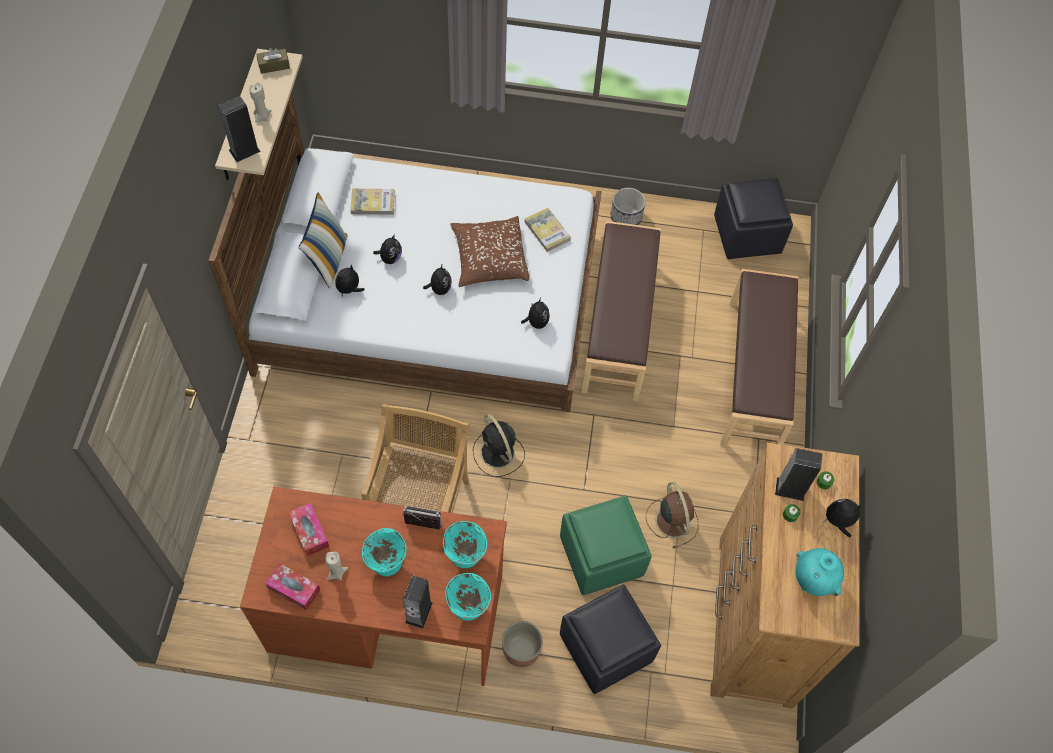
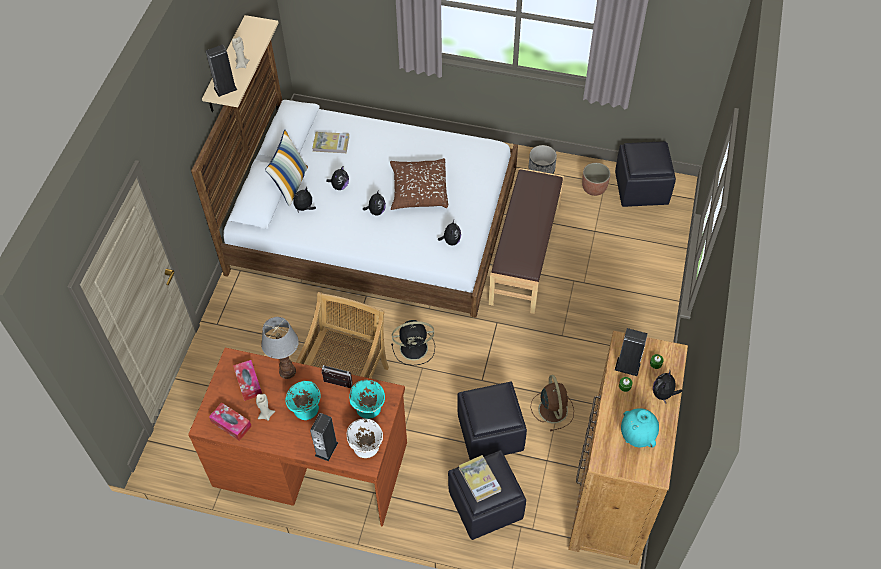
camera: 10 degrees right, 5 degrees down
brown tissue box [256,48,290,74] -> none
turquoise bowl [445,573,491,621] -> white bowl [347,419,383,458]
black fan [473,414,525,477] -> black fan turned 75 degrees counterclockwise [391,320,435,366]
planter [502,621,543,667] -> planter moved to [582,163,611,196]
book [524,208,571,252] -> book moved to [459,455,501,502]
green ottoman [560,495,652,595] -> black ottoman [457,381,527,460]
brown bench [720,269,798,446] -> none
plush toy [823,499,862,537] -> plush toy turned 75 degrees counterclockwise [653,371,682,404]
none -> table lamp [261,317,299,379]

